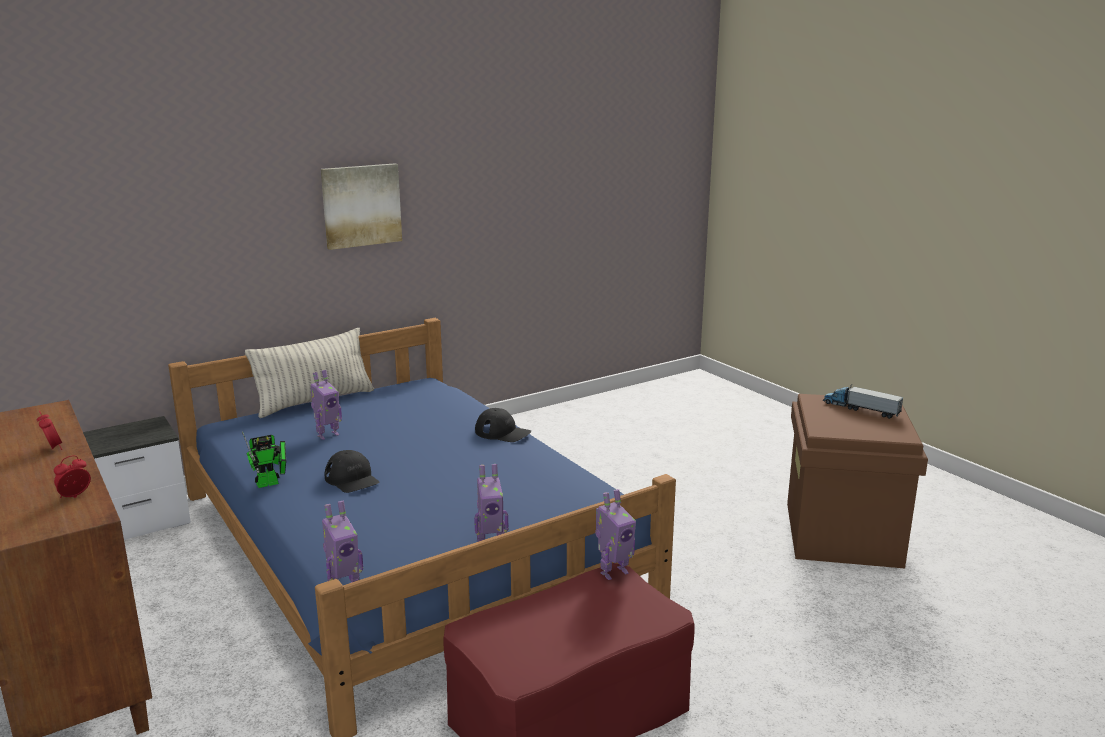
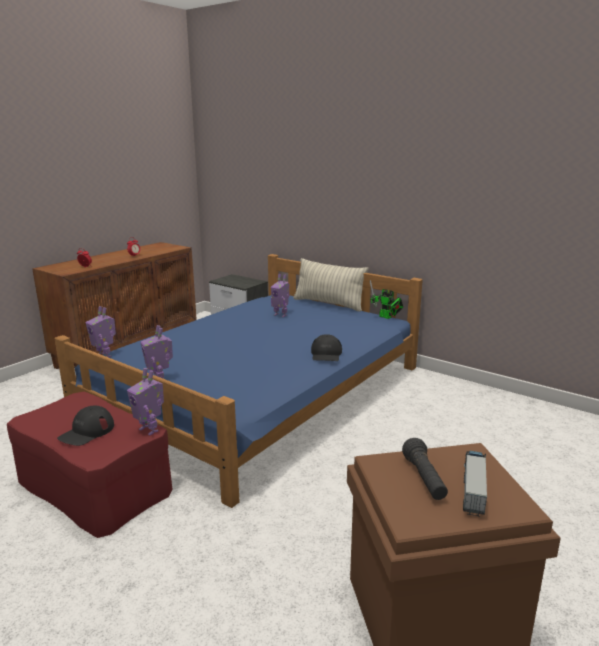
camera: 70 degrees right, 0 degrees up
toy robot [242,431,286,488] -> toy robot moved to [370,280,403,319]
picture [321,163,402,250] -> none
black cap [325,450,380,493] -> black cap moved to [57,406,114,446]
none -> black flashlight [402,438,448,500]

